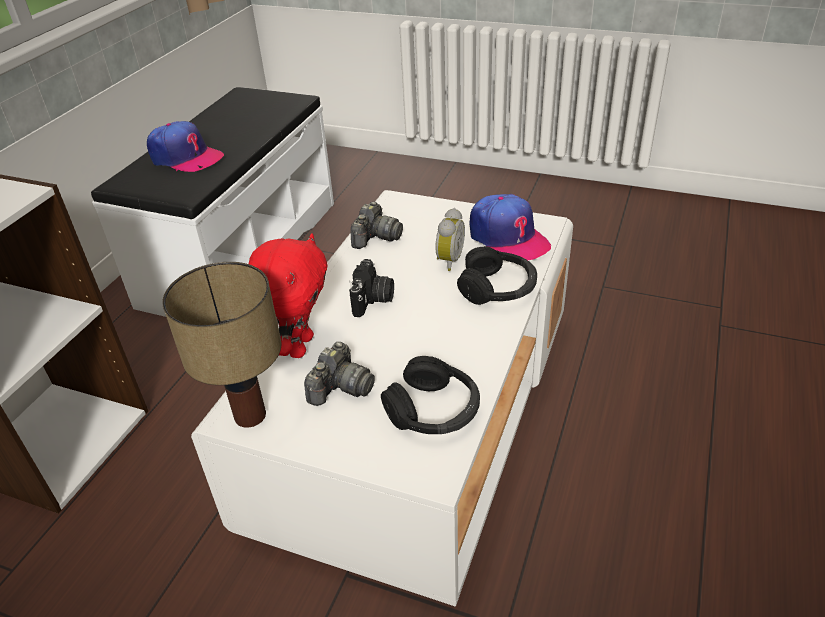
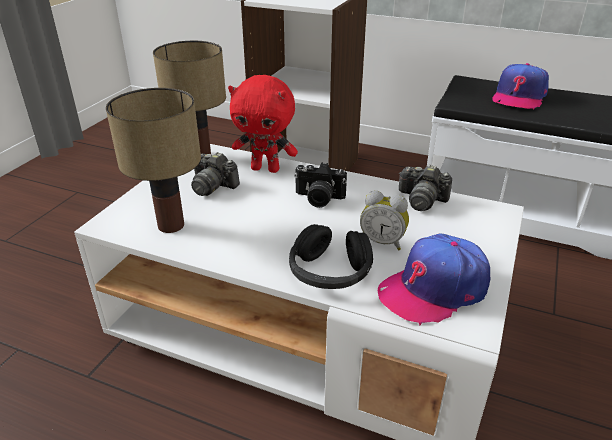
camera: 90 degrees right, 5 degrees down
black headphones [381,356,480,434] -> table lamp [106,88,201,233]

